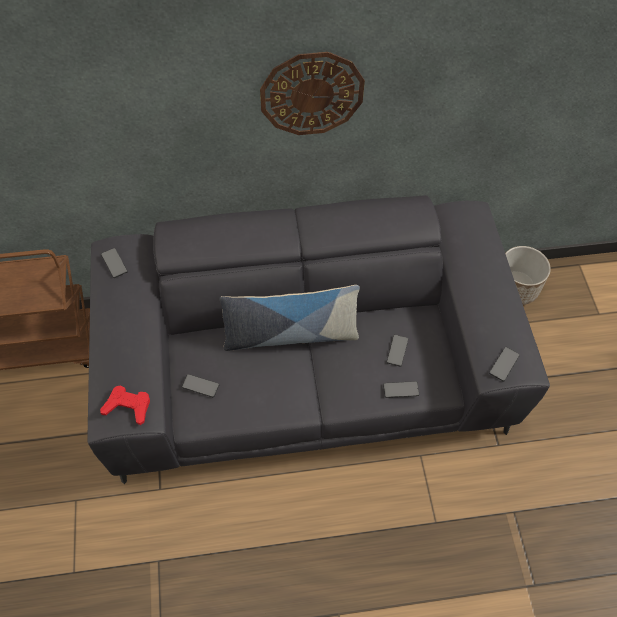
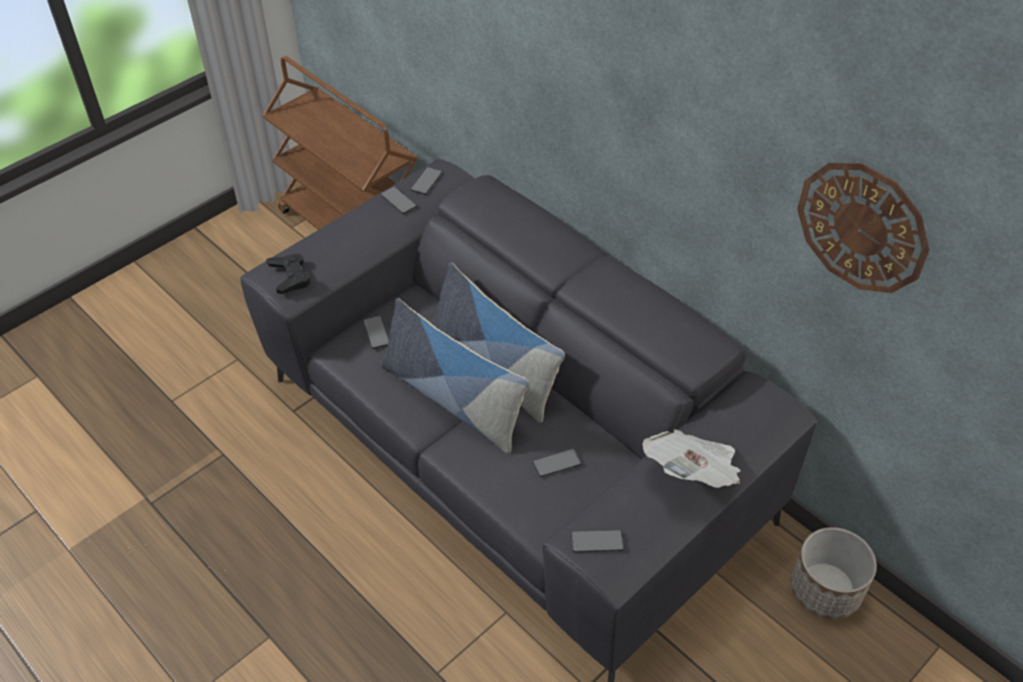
camera: 55 degrees right, 10 degrees down
red game controller [100,386,150,425] -> black game controller [266,253,311,294]
wall clock [260,52,365,135] -> wall clock moved to [797,163,930,293]
phone [383,381,420,398] -> phone moved to [381,187,417,214]
none -> pillow [381,298,529,453]
none -> newspaper [642,429,741,488]

